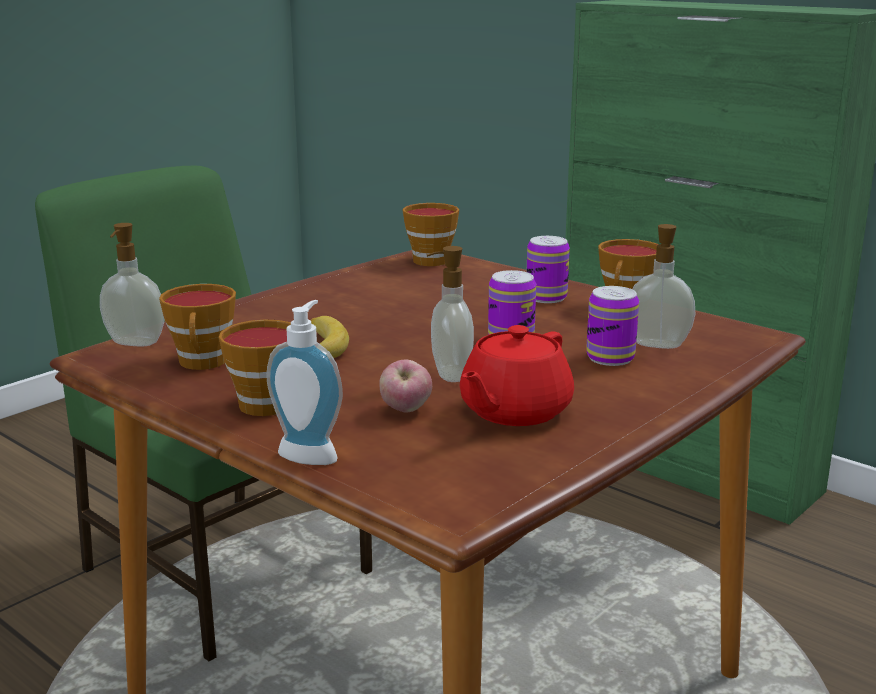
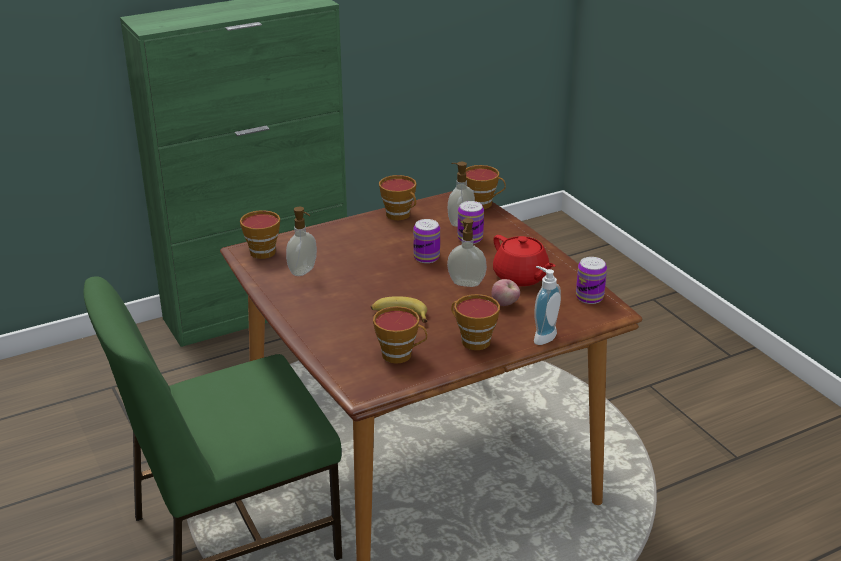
camera: 70 degrees left, 10 degrees up
soap dispenser [100,223,164,346] -> soap dispenser moved to [286,207,317,276]
can [526,236,570,303] -> can moved to [576,257,607,304]
none -> cup [465,165,506,209]

